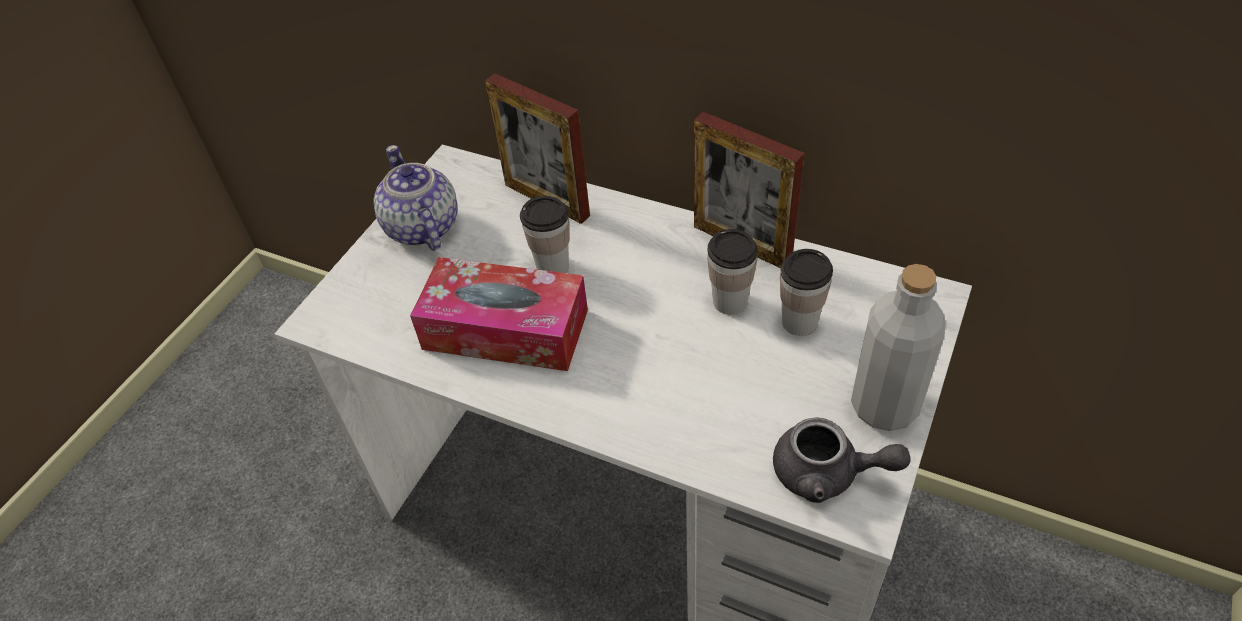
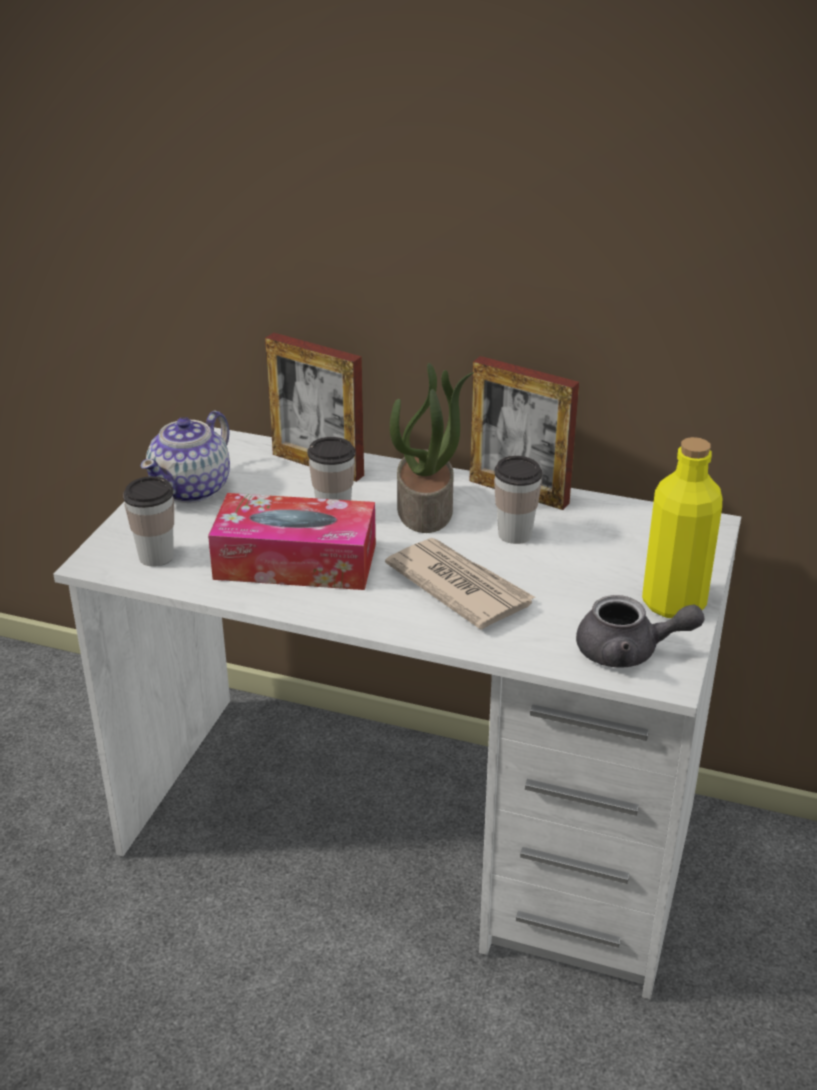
camera: 10 degrees left, 15 degrees down
teapot [374,145,458,250] -> teapot turned 120 degrees counterclockwise [141,410,230,503]
cup [780,249,833,336] -> cup moved to [123,476,174,567]
grey bottle [851,264,946,431] -> yellow bottle [642,437,722,618]
none -> newspaper [385,538,536,630]
none -> potted plant [390,363,474,533]

